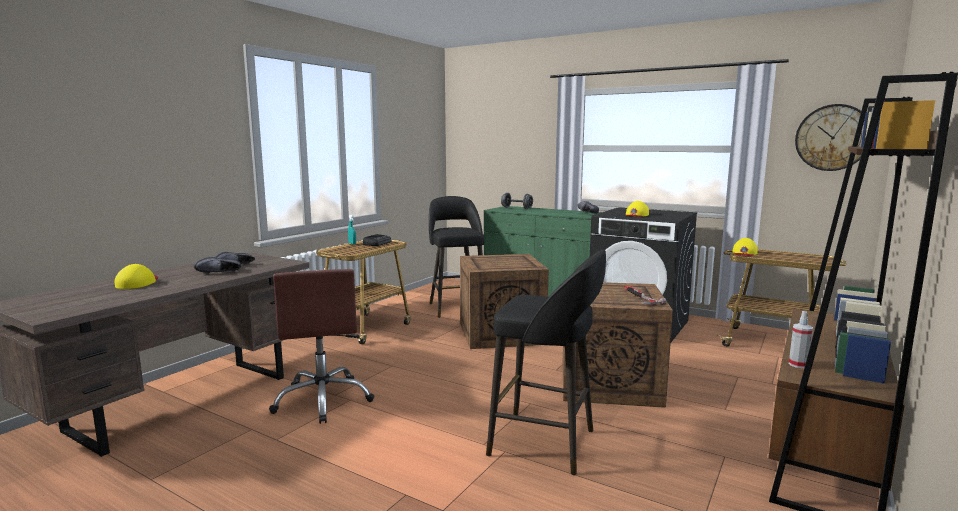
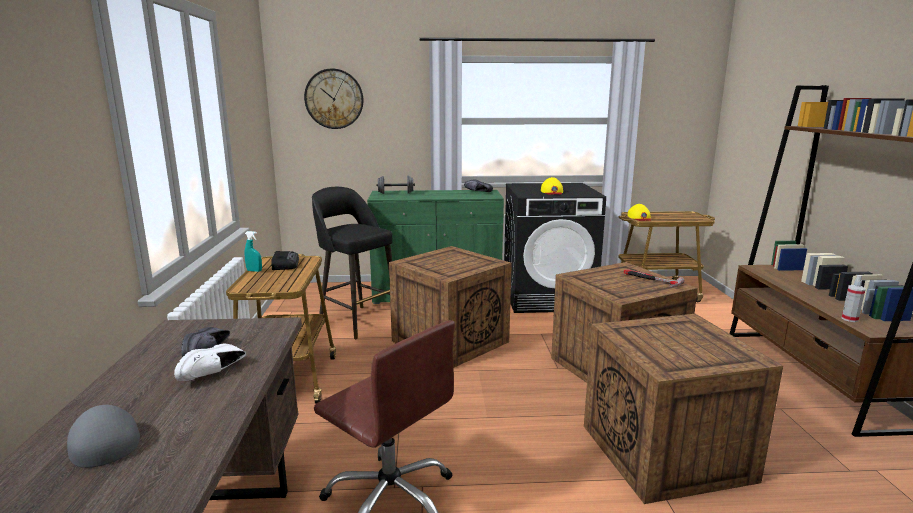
camera: 35 degrees left, 5 degrees up
yellow cap [115,264,158,289] -> grey cap [67,405,140,468]
black shoe [194,257,241,273] -> white shoe [174,343,246,381]
black stool [486,250,606,475] -> crate [584,314,783,504]
wall clock [795,104,865,171] -> wall clock moved to [304,68,364,129]

